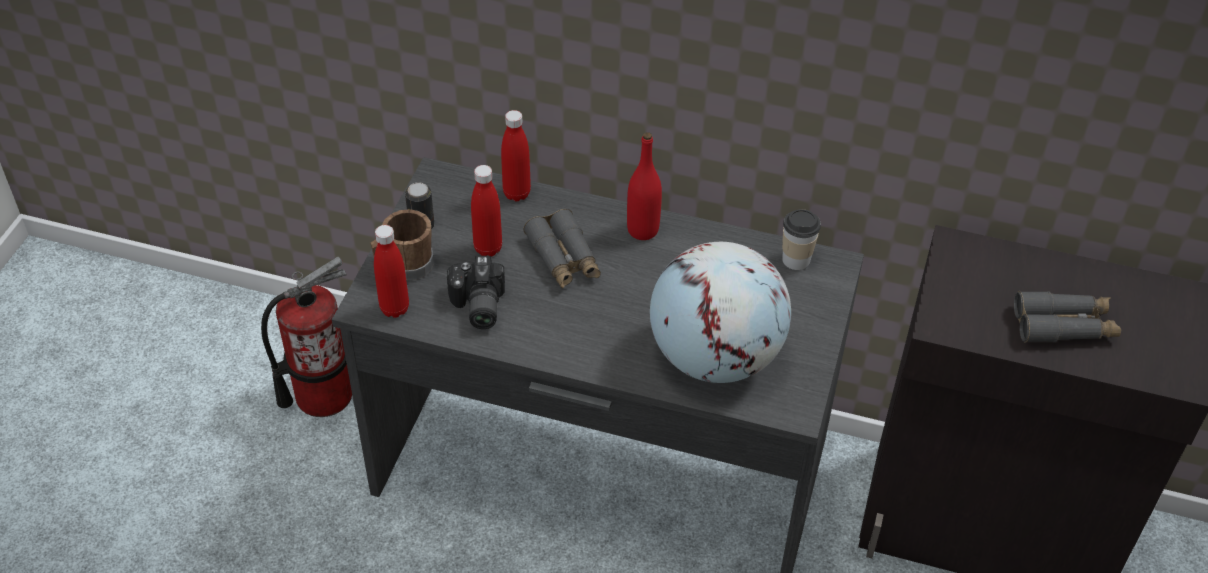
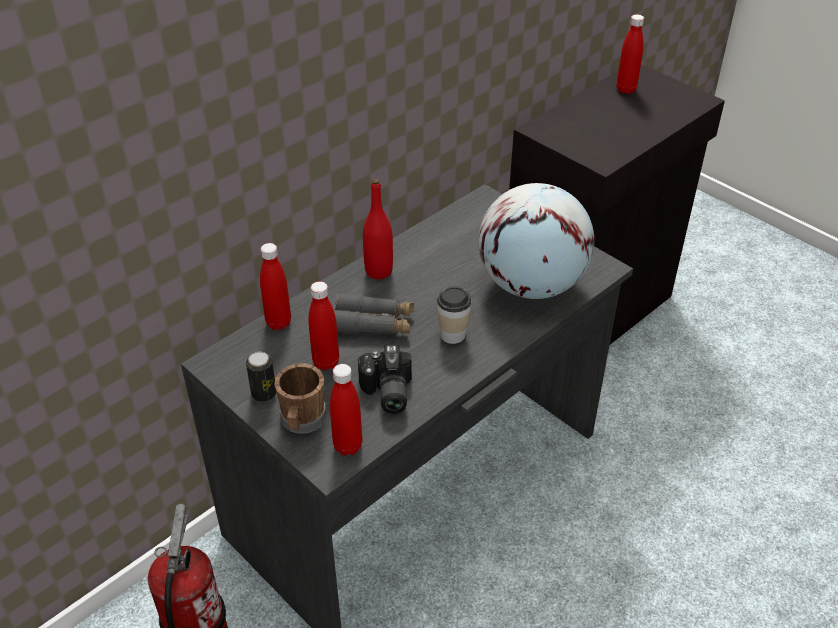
camera: 60 degrees left, 5 degrees down
camera [447,256,505,329] -> camera turned 60 degrees clockwise [358,345,412,414]
cup [782,209,821,270] -> cup moved to [437,287,471,344]
grey binoculars [1014,291,1121,343] -> none
none -> red bottle [616,14,644,94]

